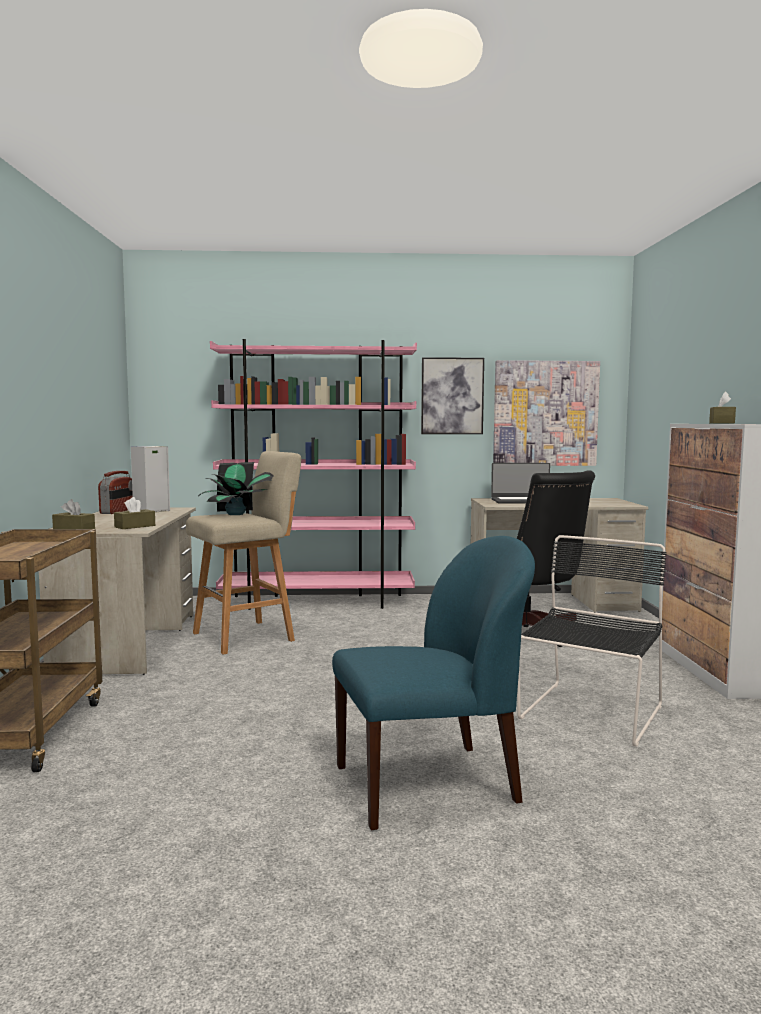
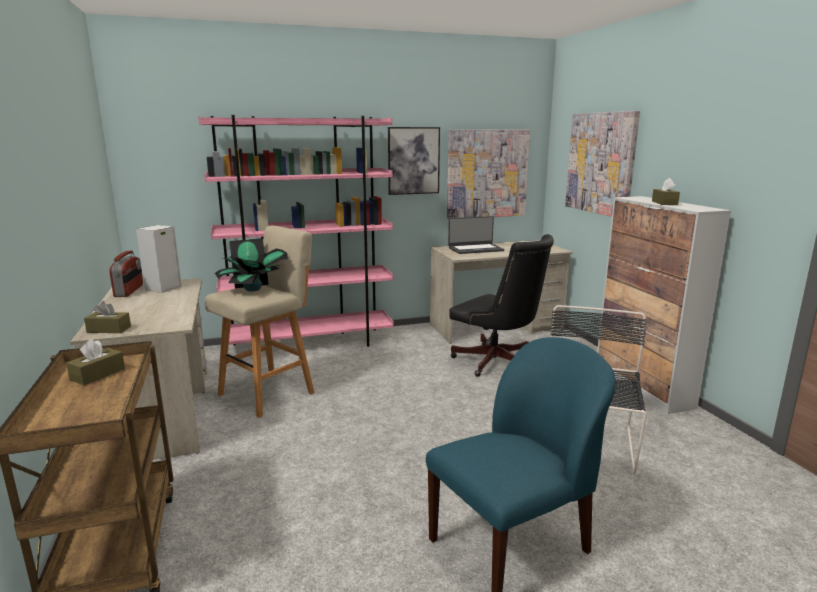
camera: 15 degrees left, 10 degrees up
brown tissue box [114,497,155,529] -> brown tissue box moved to [66,339,125,385]
none -> picture [565,111,640,217]

